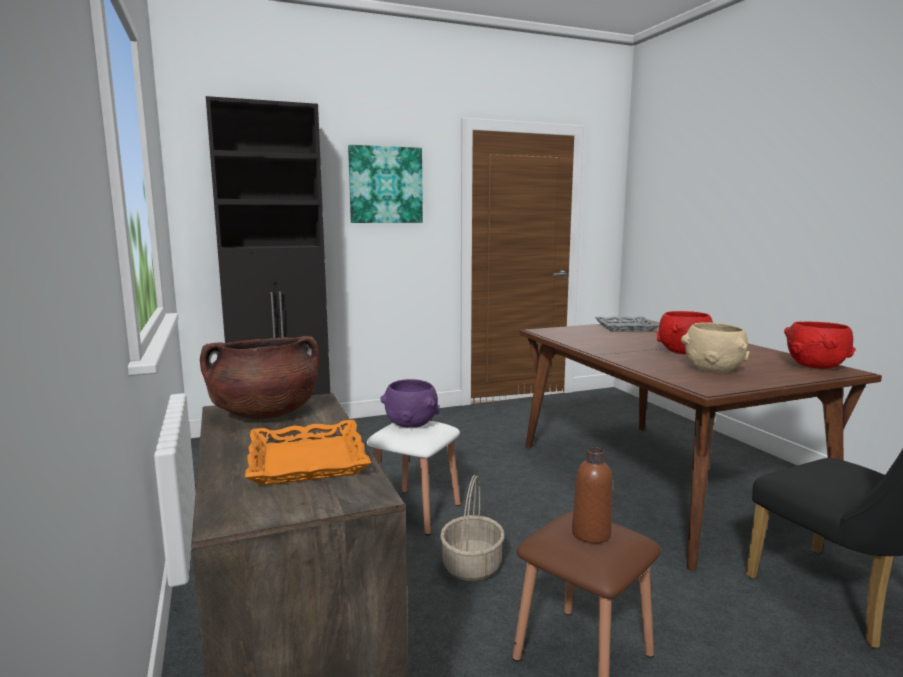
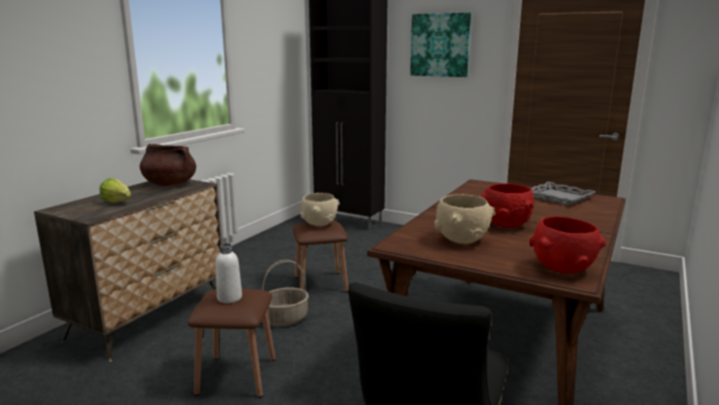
camera: 50 degrees right, 5 degrees up
orange tray [245,420,371,486] -> lettuce [99,178,131,203]
white stool [367,421,461,535] -> brown stool [293,221,349,292]
purple bowl [380,379,440,428] -> beige bowl [300,193,340,226]
brown bottle [572,447,612,544] -> white bottle [215,243,242,303]

